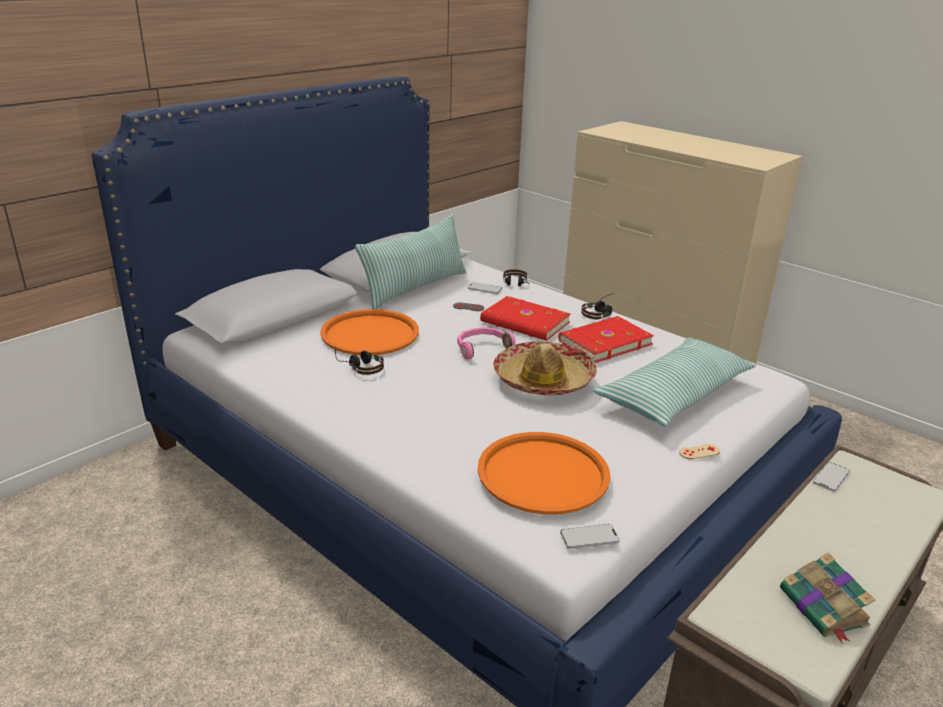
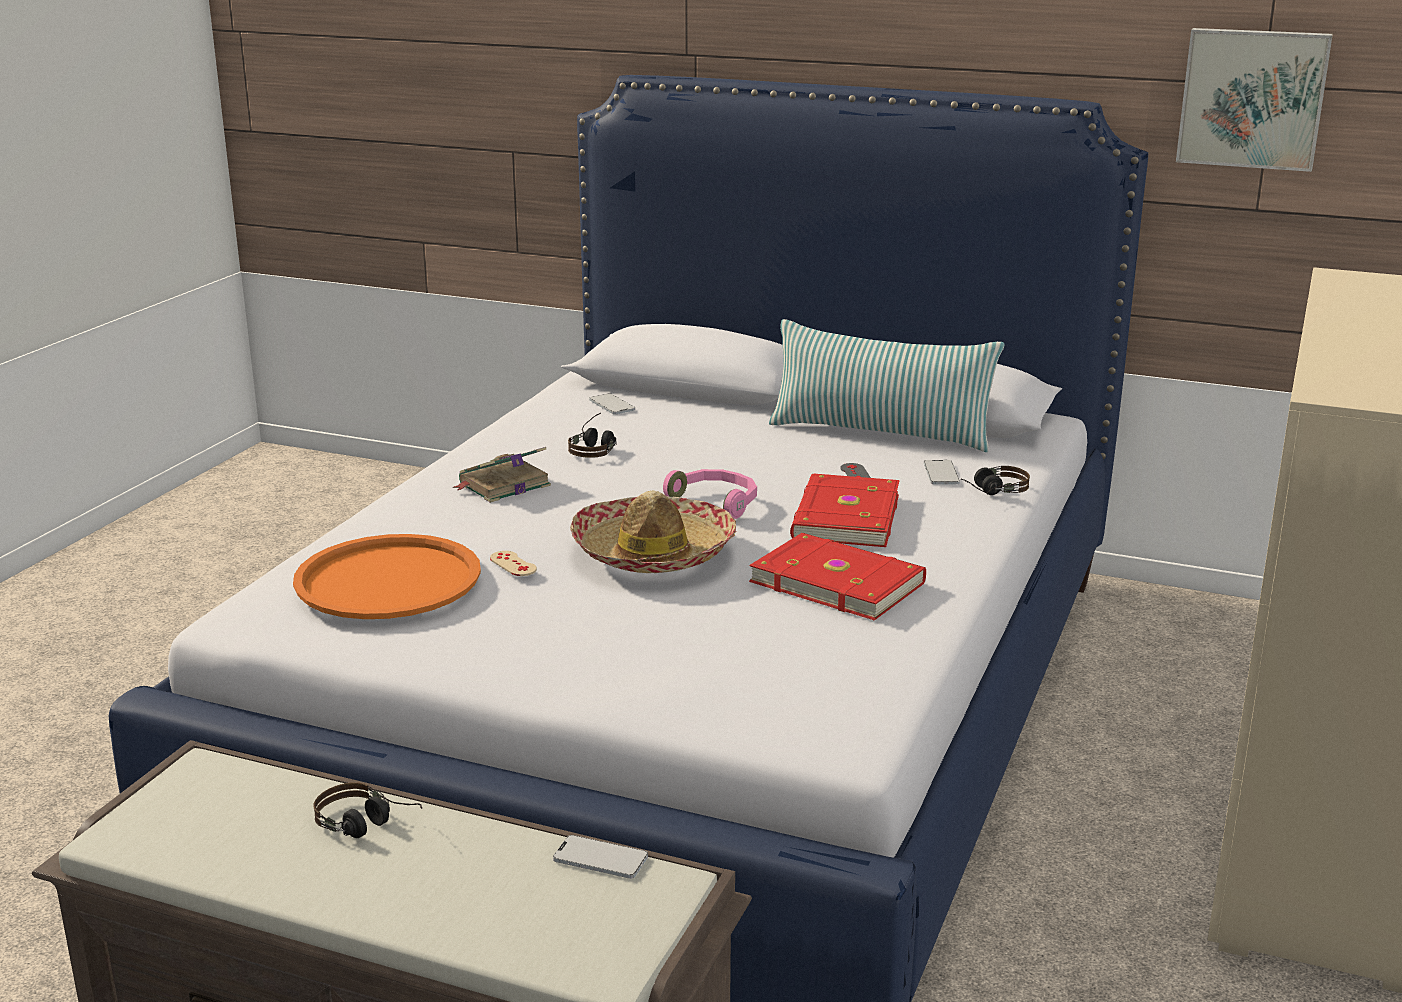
camera: 70 degrees right, 5 degrees down
orange tray [320,309,419,355] -> none
phone [560,524,620,549] -> phone moved to [589,393,635,415]
headphones [581,293,615,319] -> headphones moved to [313,782,422,838]
pillow [593,338,756,426] -> none
beige game controller [679,444,720,459] -> beige game controller moved to [490,551,537,576]
book [780,553,876,643] -> book moved to [452,447,551,503]
none -> picture [1176,28,1333,172]

